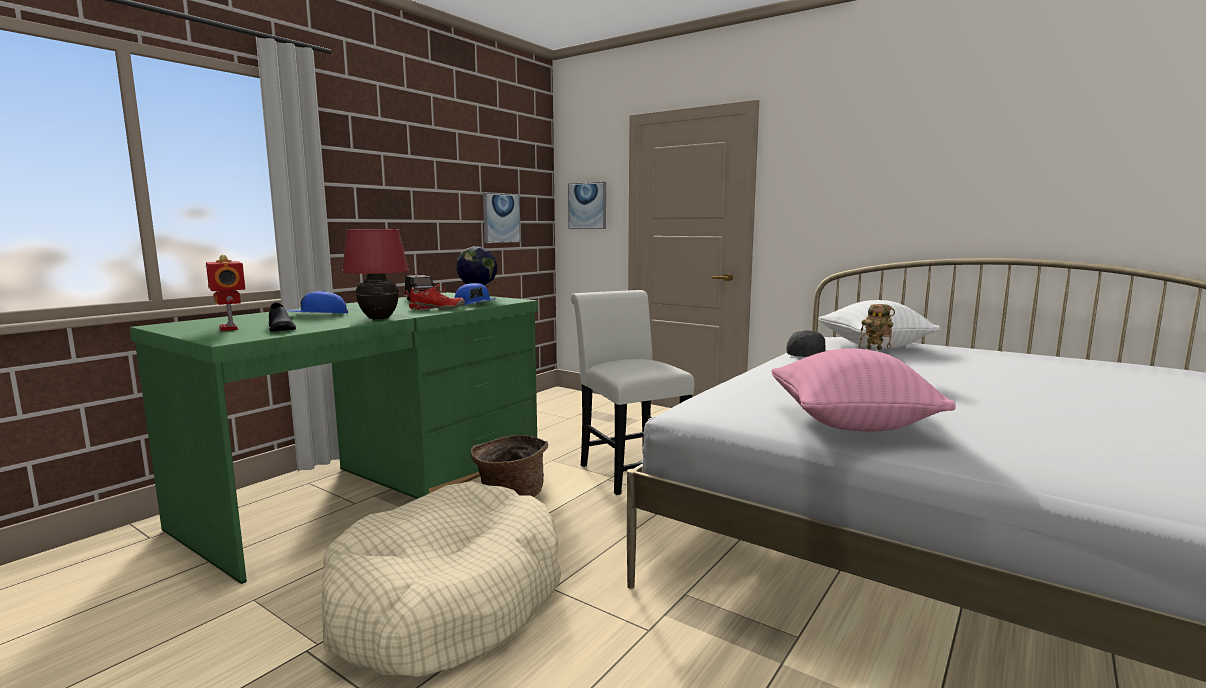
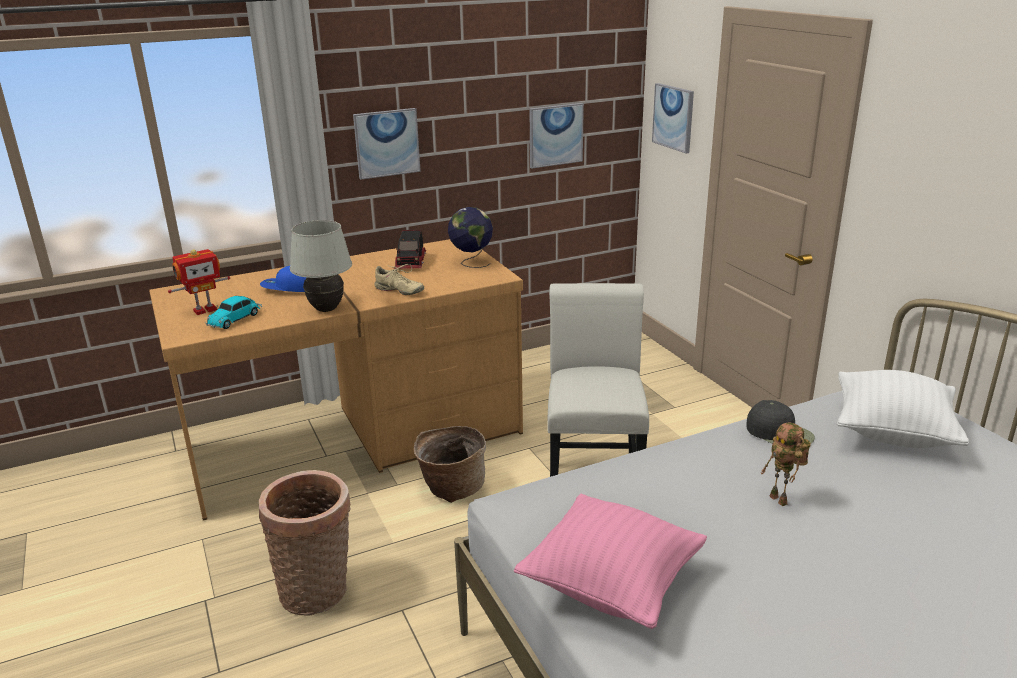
camera: 30 degrees right, 15 degrees up
green desk [130,292,538,584] -> brown desk [149,239,523,521]
toy robot [206,255,245,331] -> toy robot turned 120 degrees counterclockwise [168,249,230,315]
black shoe [269,302,296,332] -> toy car [206,296,262,329]
beige dog bed [322,481,561,677] -> basket [259,470,351,616]
red table lamp [342,229,409,320] -> white table lamp [290,220,352,312]
red shoe [409,284,465,310] -> beige shoe [375,264,424,295]
blue cap [454,283,495,305] -> none
none -> picture [353,108,421,180]

